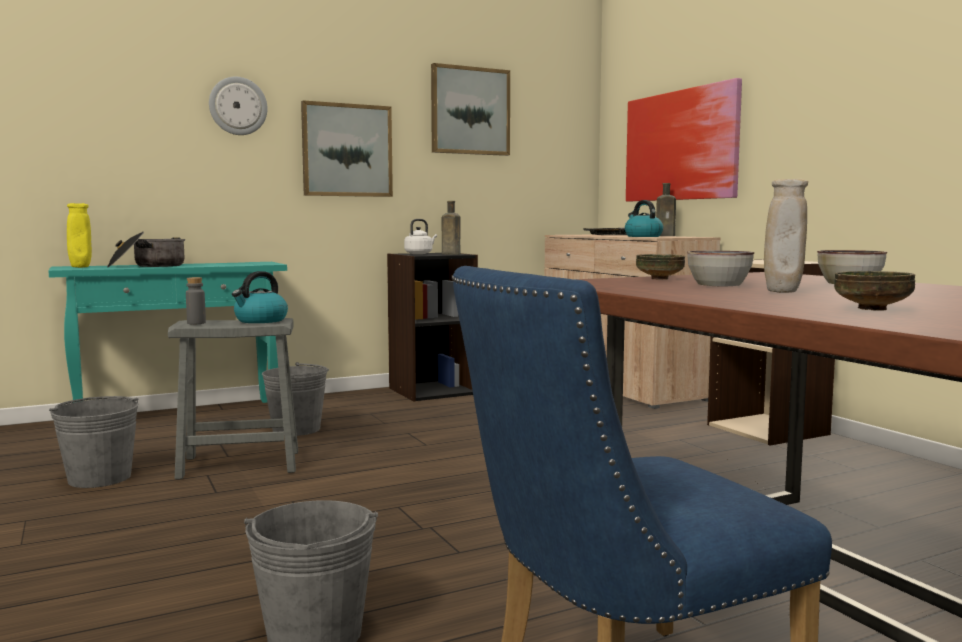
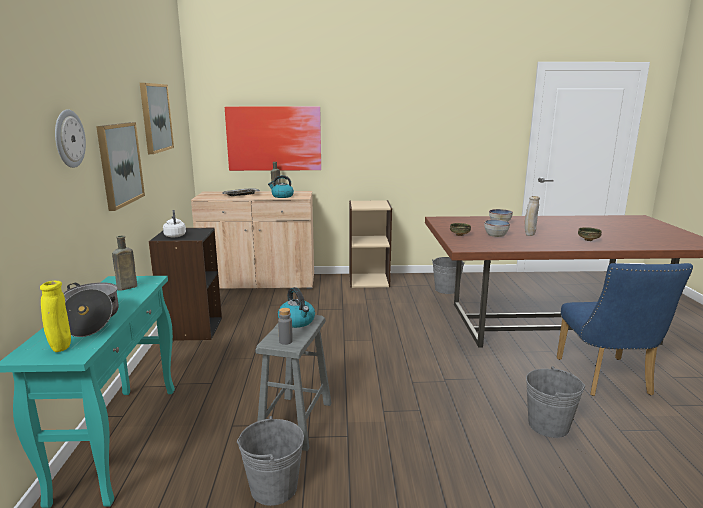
camera: 65 degrees left, 10 degrees up
grey bucket [262,362,329,436] -> grey bucket moved to [432,257,465,294]
brown bottle [442,201,460,255] -> brown bottle moved to [112,235,137,291]

